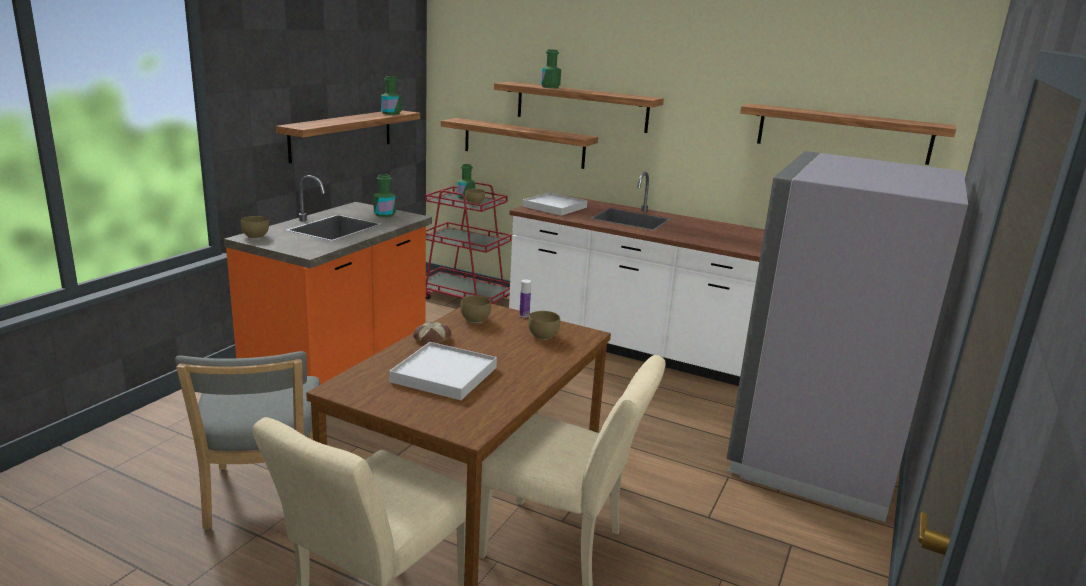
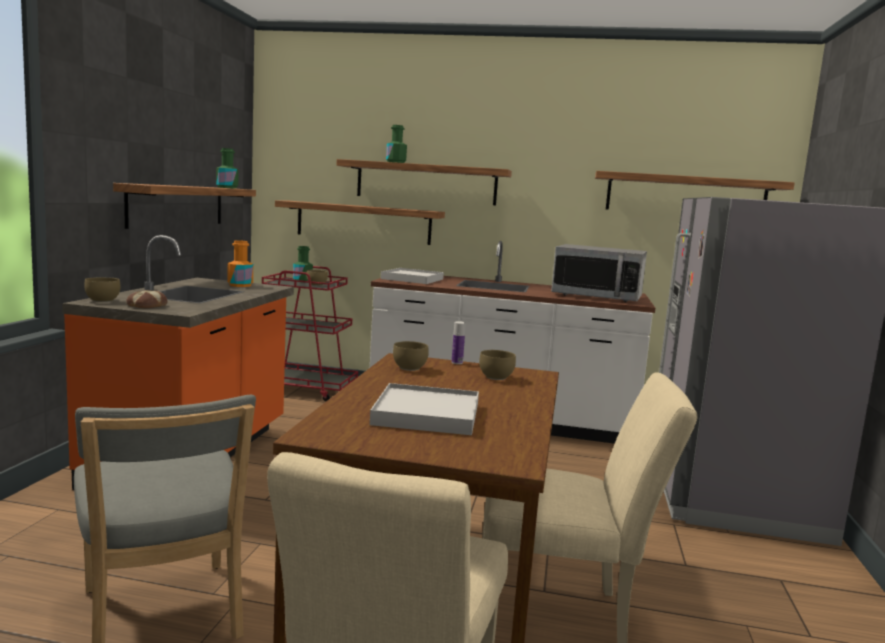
camera: 15 degrees left, 10 degrees down
green bottle [373,174,396,217] -> orange bottle [227,240,253,287]
bread [413,322,451,344] -> bread moved to [126,290,167,308]
none -> microwave [551,244,647,302]

